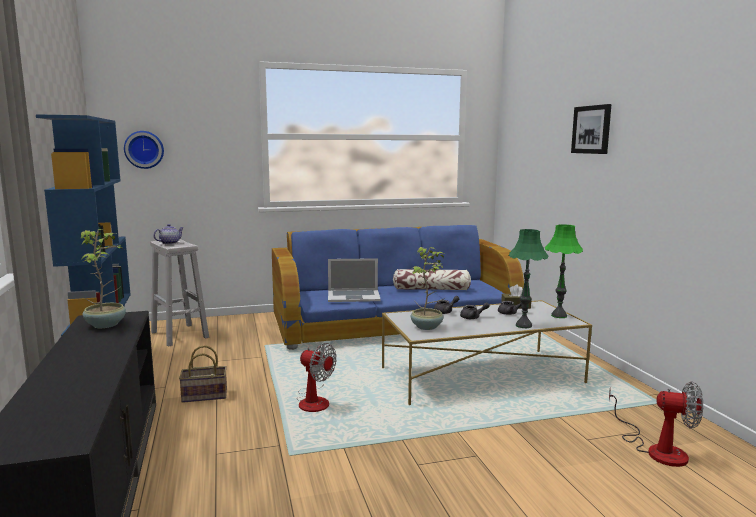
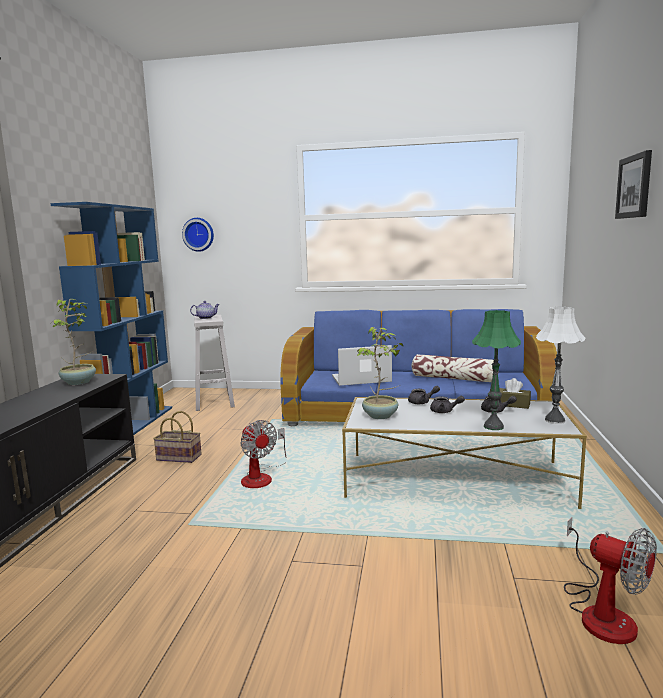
camera: 25 degrees right, 0 degrees up
laptop [328,258,381,302] -> laptop turned 150 degrees clockwise [332,345,392,386]
green table lamp [545,224,583,318] -> white table lamp [536,307,585,424]

